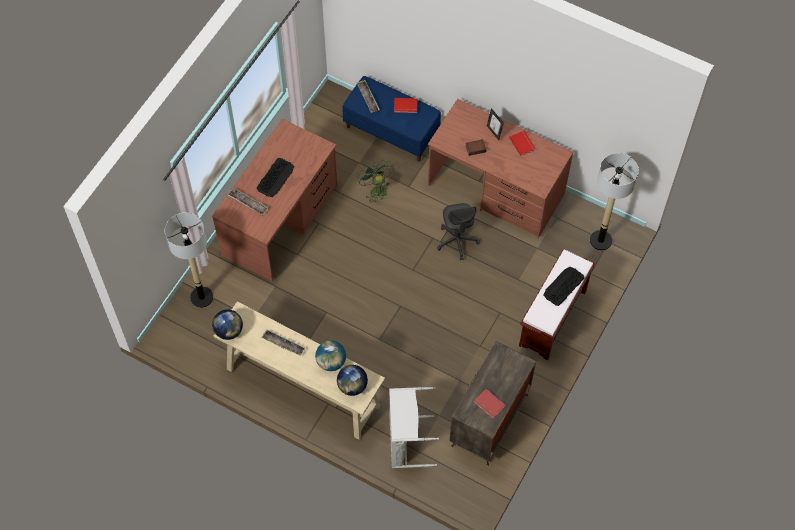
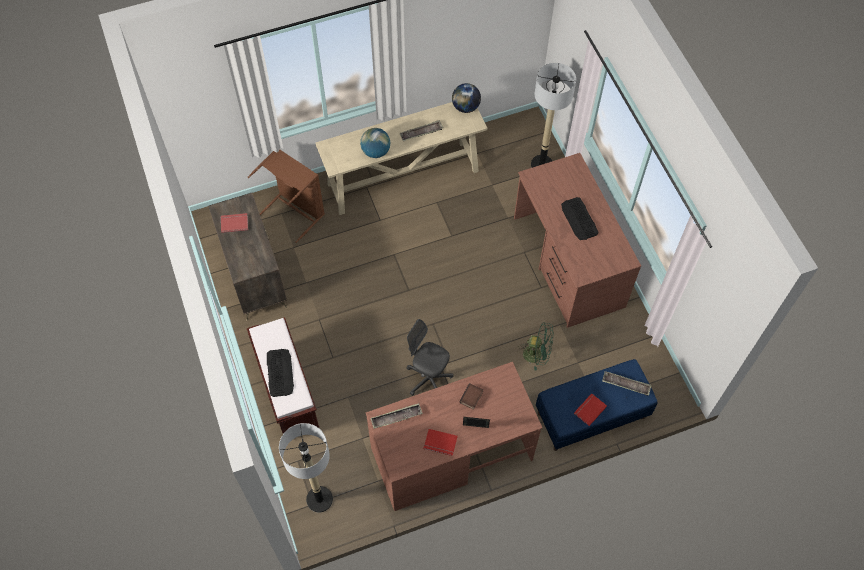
camera: 130 degrees right, 0 degrees up
tray [228,188,269,216] -> tray moved to [370,403,423,429]
globe [337,365,368,396] -> none
grey laundry basket [389,387,439,468] -> brown laundry basket [247,149,325,243]

